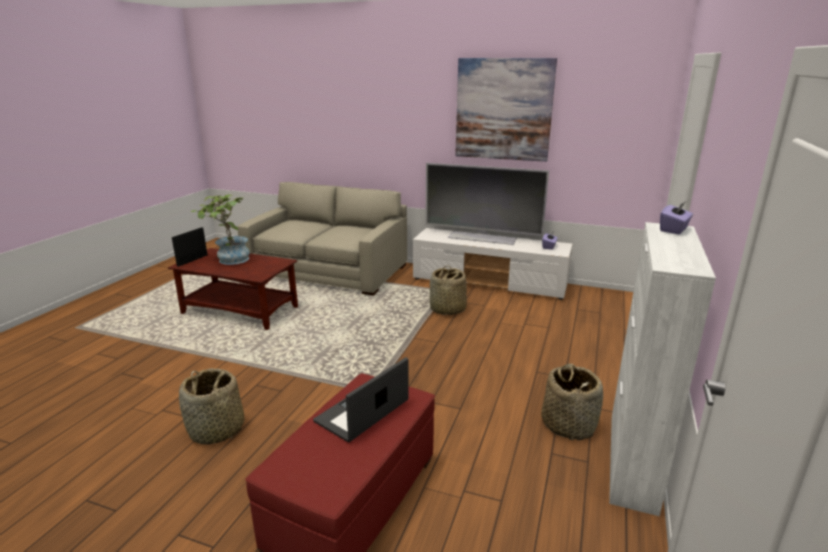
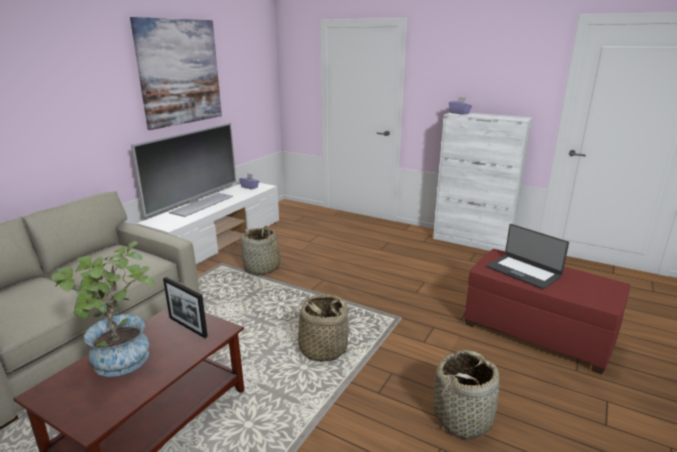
camera: 80 degrees left, 0 degrees up
picture frame [172,227,207,267] -> picture frame moved to [163,277,208,338]
basket [541,363,603,440] -> basket moved to [291,295,352,362]

